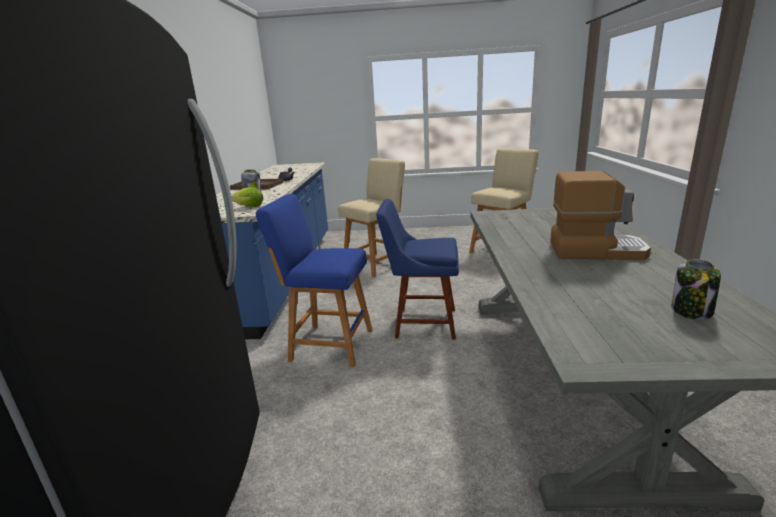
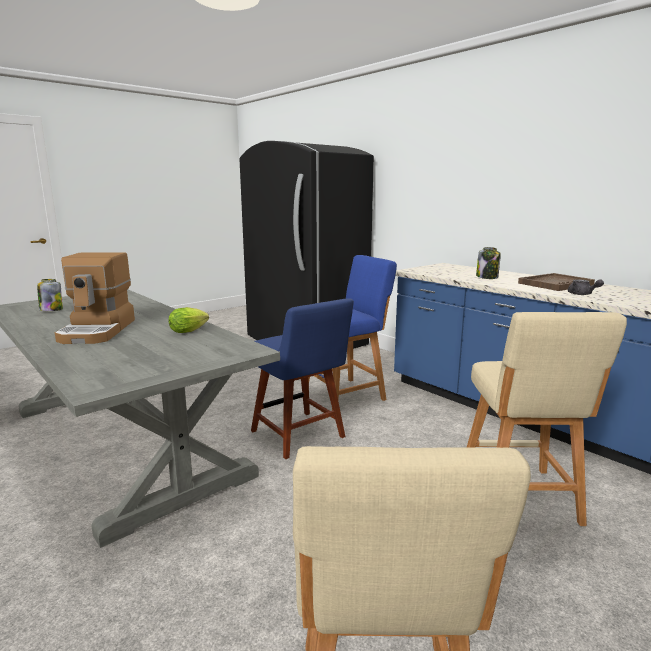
camera: 135 degrees right, 5 degrees down
lettuce [231,187,263,207] -> lettuce moved to [169,307,209,333]
blue chair [376,199,459,340] -> blue chair turned 90 degrees clockwise [251,298,354,459]
coffee machine [550,171,651,260] -> coffee machine turned 60 degrees counterclockwise [55,252,135,344]

